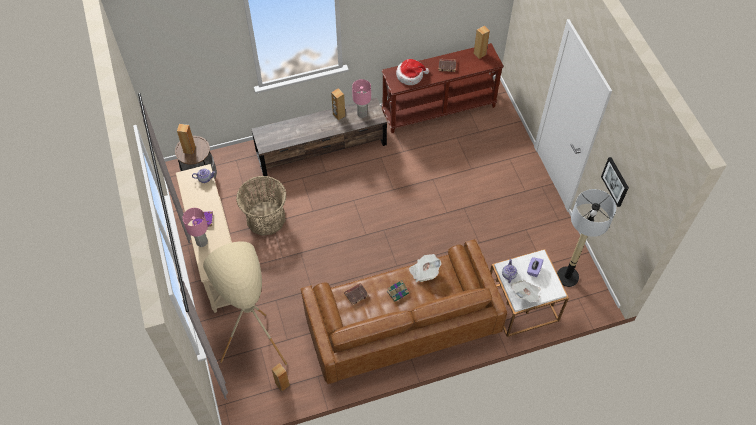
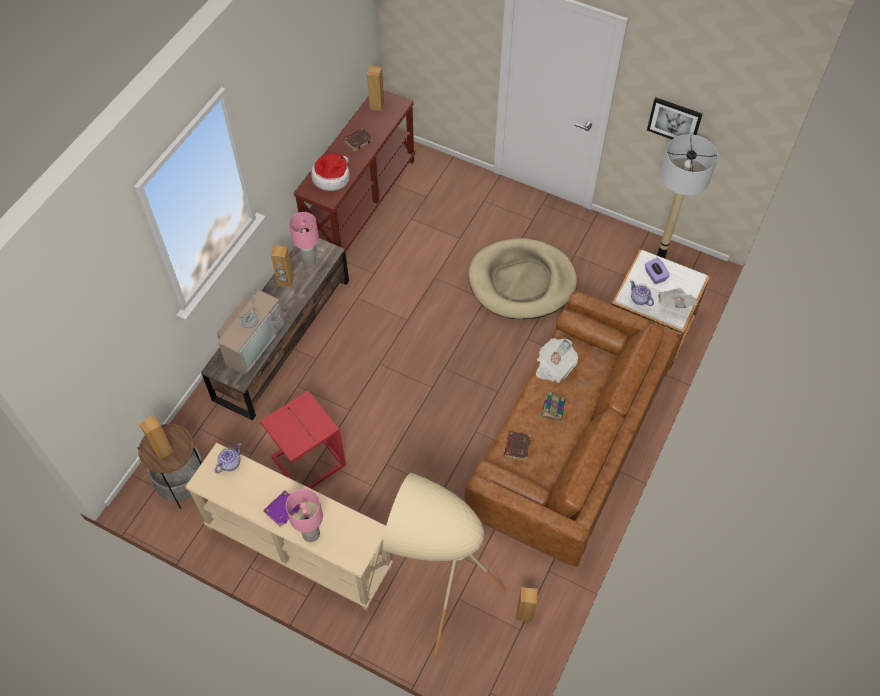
camera: 45 degrees left, 0 degrees up
basket [236,176,286,236] -> red side table [260,390,346,489]
none -> television [217,282,285,374]
none -> beige dog bed [468,238,577,319]

